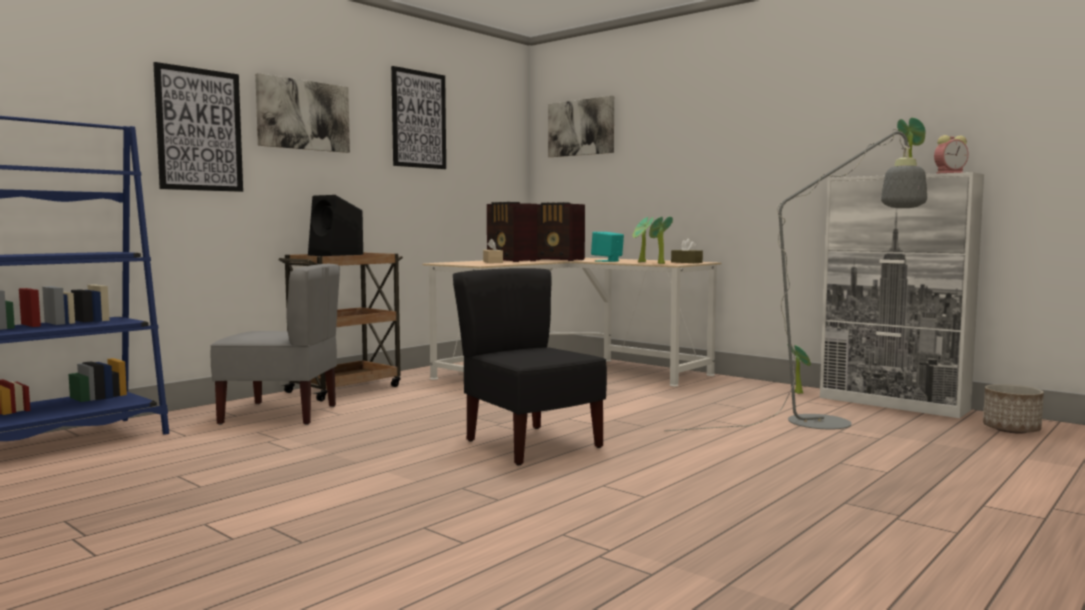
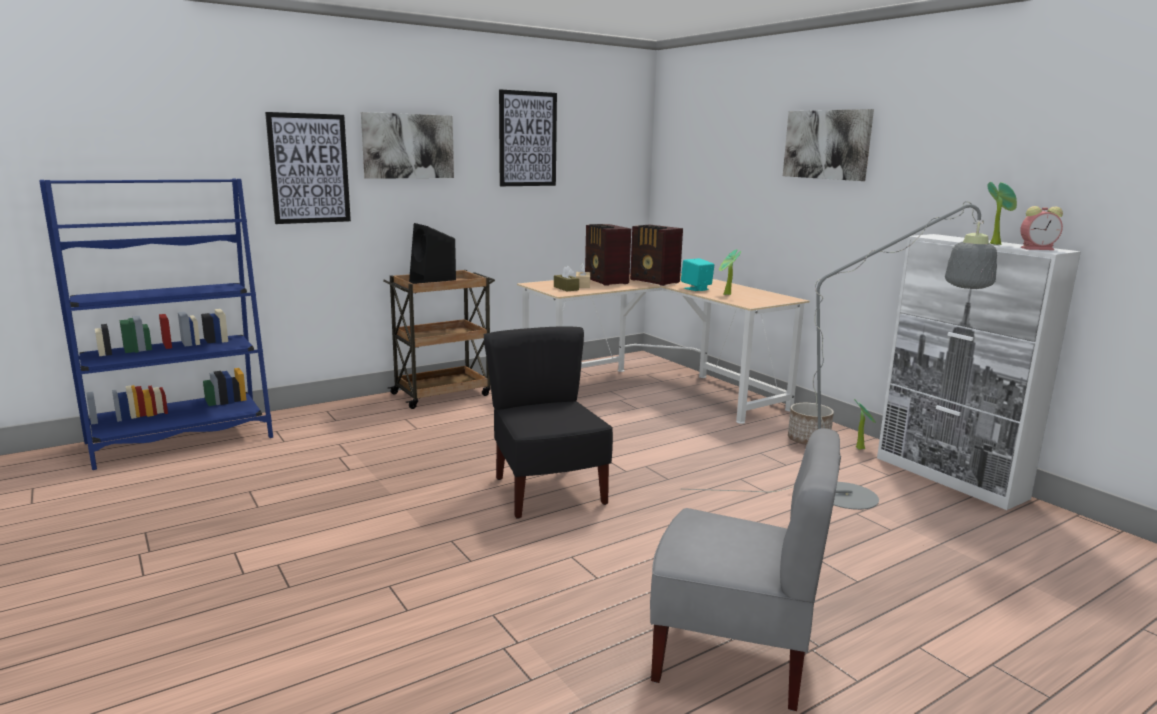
camera: 15 degrees right, 10 degrees up
grey chair [211,264,340,425] -> grey chair moved to [650,428,841,711]
picture [548,96,614,157] -> picture moved to [783,109,874,181]
potted plant [649,216,673,264] -> none
brown tissue box [671,239,703,263] -> brown tissue box moved to [554,265,579,291]
planter [983,384,1044,434] -> planter moved to [788,403,834,445]

